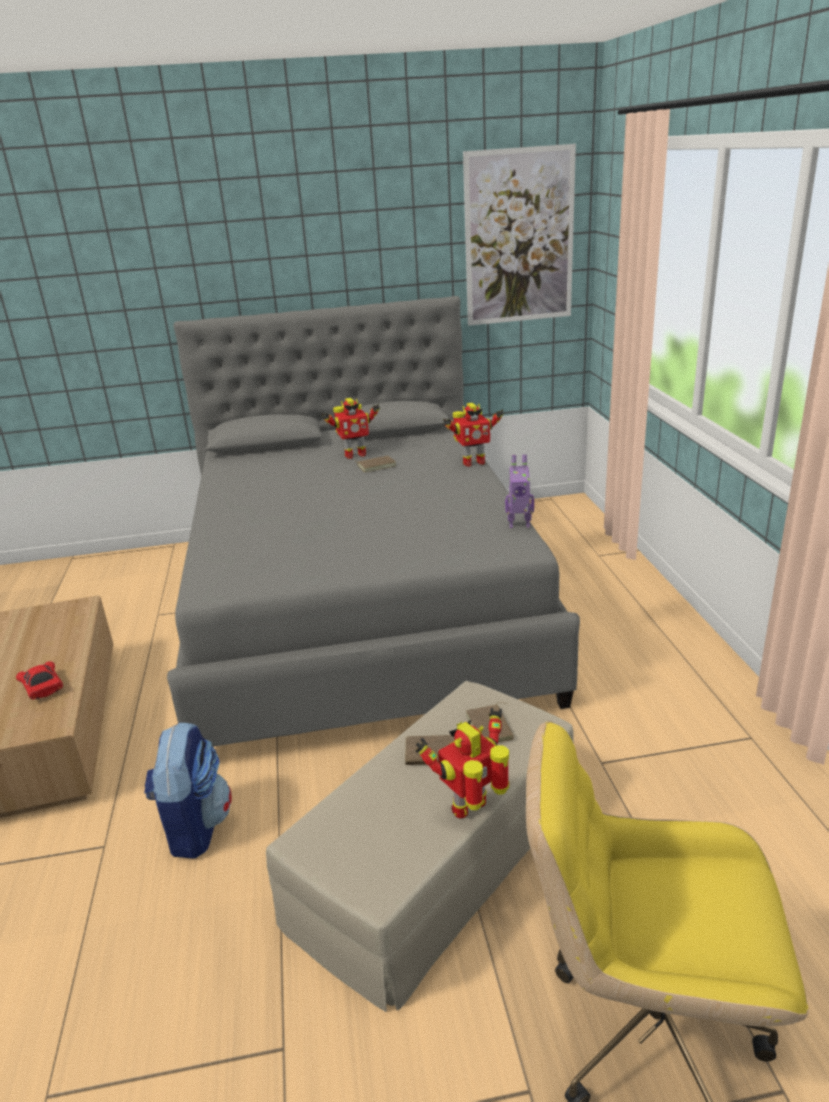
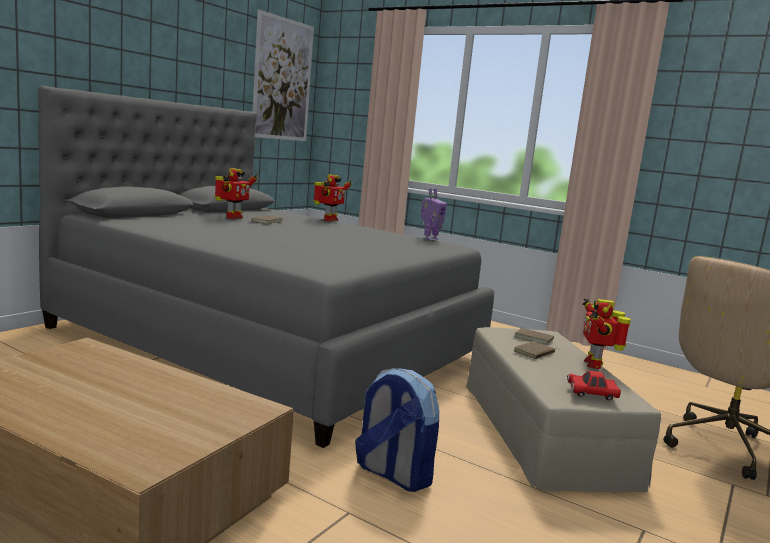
camera: 50 degrees left, 15 degrees down
red toy car [16,661,63,700] -> red toy car moved to [567,371,621,400]

